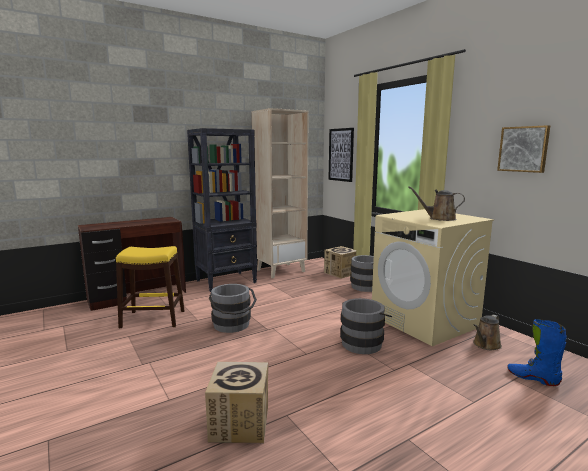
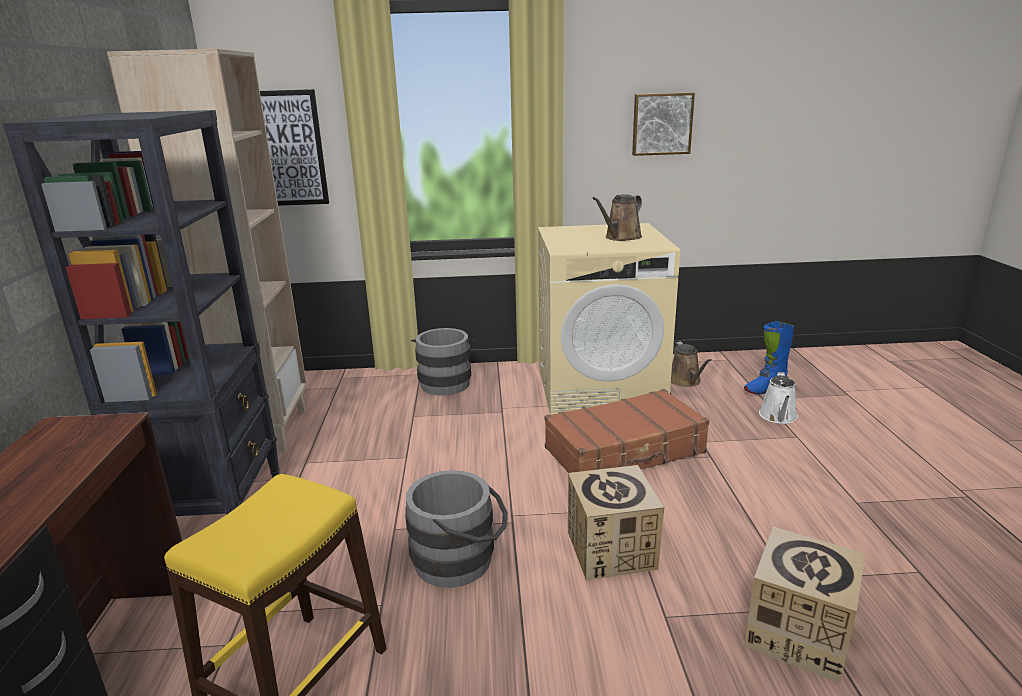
camera: 60 degrees left, 10 degrees up
cardboard box [324,246,356,279] -> cardboard box moved to [568,465,664,580]
grey bucket [340,298,392,354] -> brown suitcase [545,389,709,473]
none -> white watering can [759,372,798,424]

